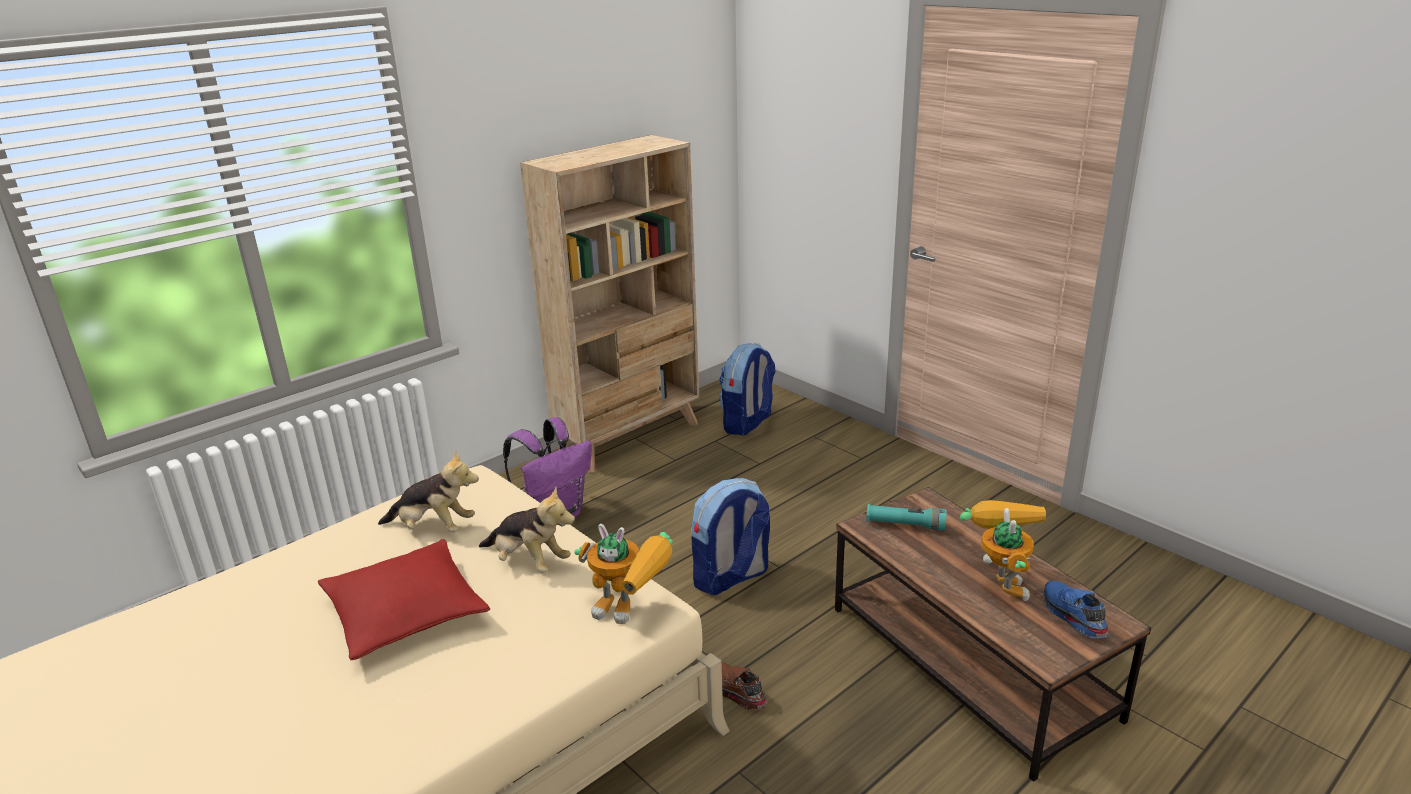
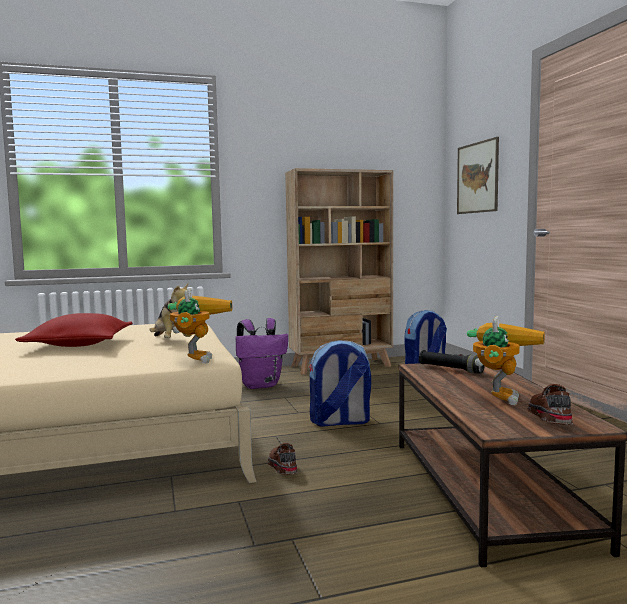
camera: 25 degrees right, 20 degrees down
plush toy [378,450,479,532] -> none
toy robot [574,524,673,624] -> toy robot turned 135 degrees counterclockwise [168,289,232,363]
turquoise flashlight [866,504,947,530] -> black flashlight [419,350,485,374]
blue shoe [1044,581,1108,639] -> brown shoe [528,384,573,425]
none -> picture [457,137,499,214]

